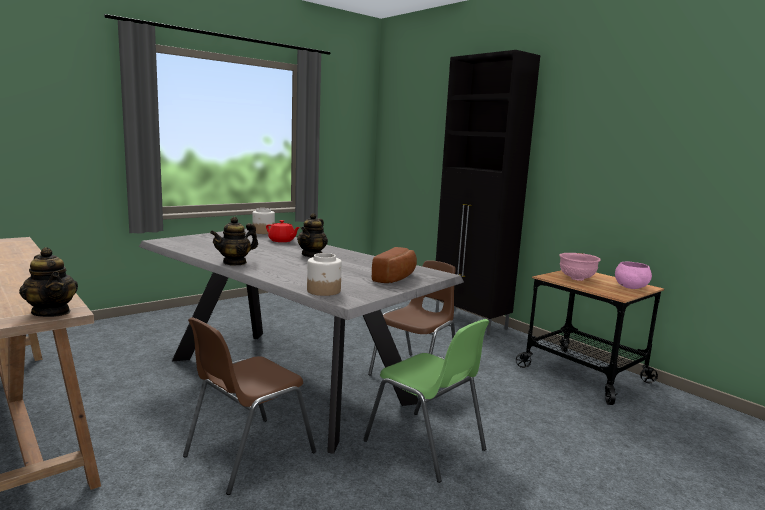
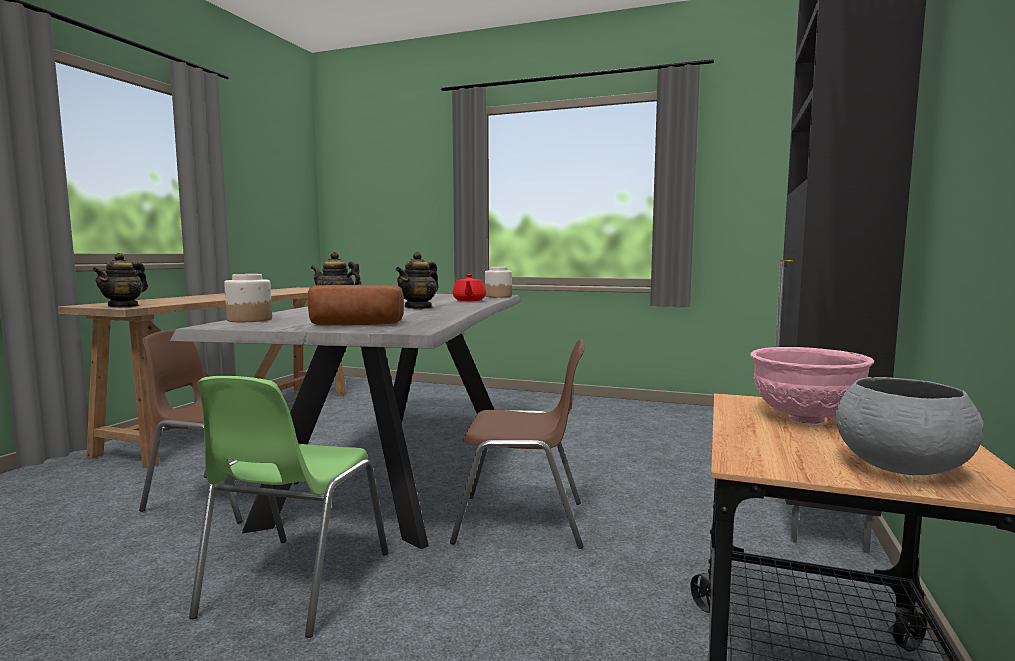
camera: 60 degrees right, 5 degrees down
teapot [297,213,328,257] -> teapot turned 45 degrees counterclockwise [395,252,439,309]
pink bowl [615,261,652,289] -> grey bowl [836,377,984,475]

